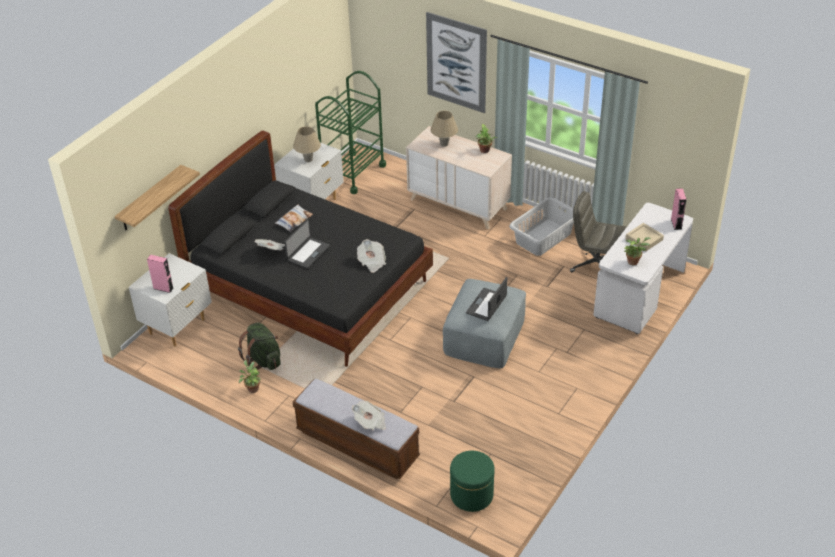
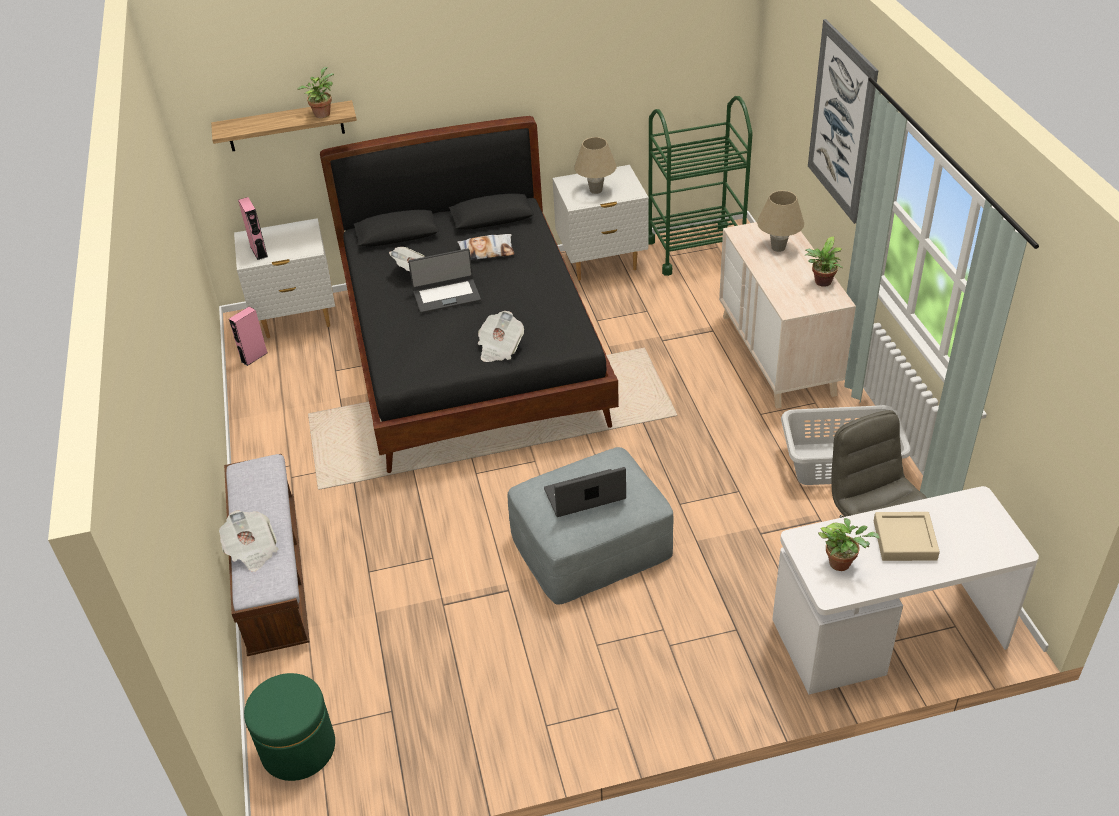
camera: 45 degrees right, 0 degrees up
green backpack [238,322,281,370] -> none
potted plant [239,359,261,393] -> potted plant moved to [297,67,334,118]
pink speaker [671,188,687,230] -> pink speaker moved to [229,306,268,366]

